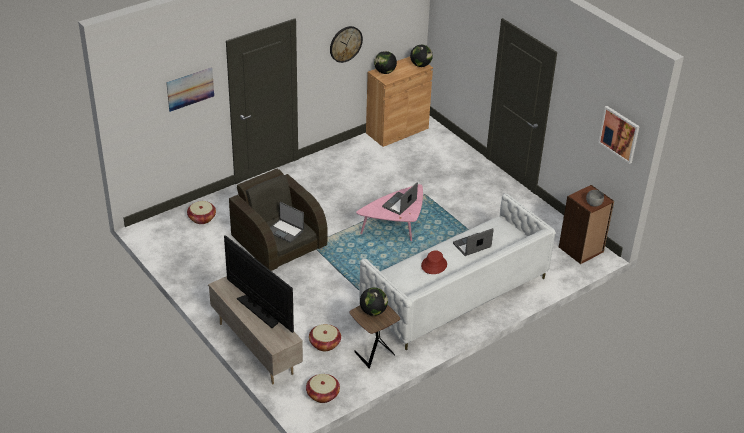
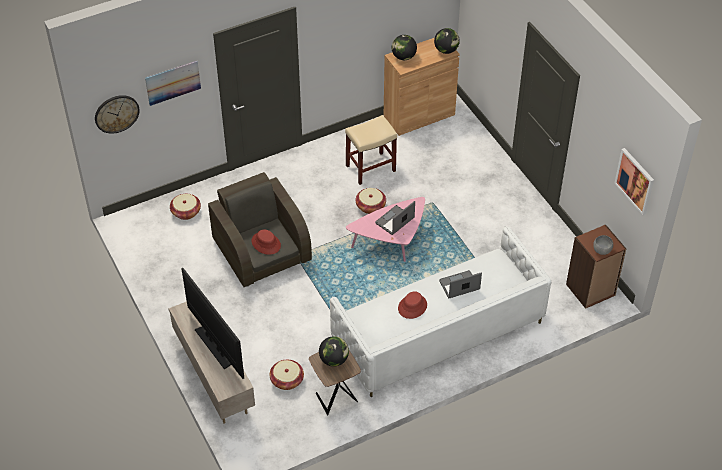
camera: 10 degrees right, 10 degrees up
laptop [270,202,304,243] -> red hat [252,229,281,255]
basket [306,374,340,403] -> basket moved to [356,188,386,214]
wall clock [330,26,363,63] -> wall clock moved to [95,95,140,134]
none -> beige stool [345,115,397,185]

